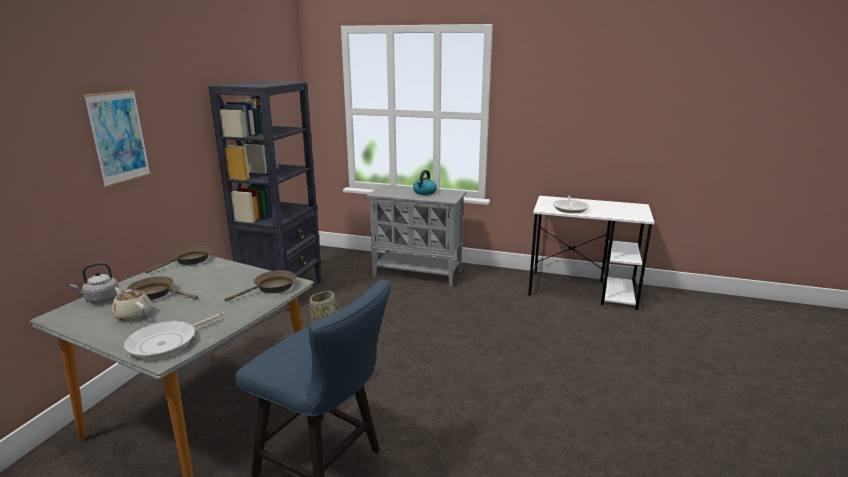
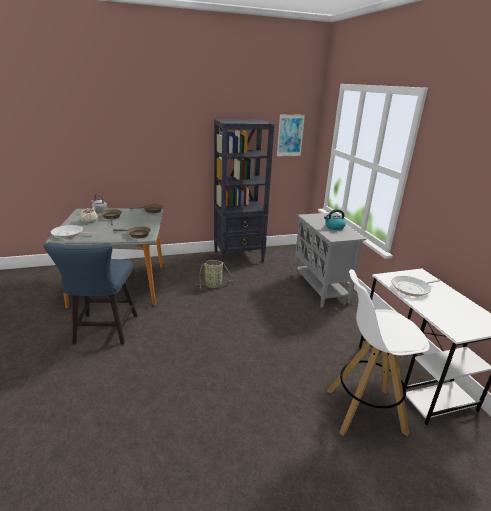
camera: 55 degrees right, 5 degrees up
picture [83,90,151,187] -> picture moved to [277,114,305,156]
none -> white stool [327,269,430,436]

